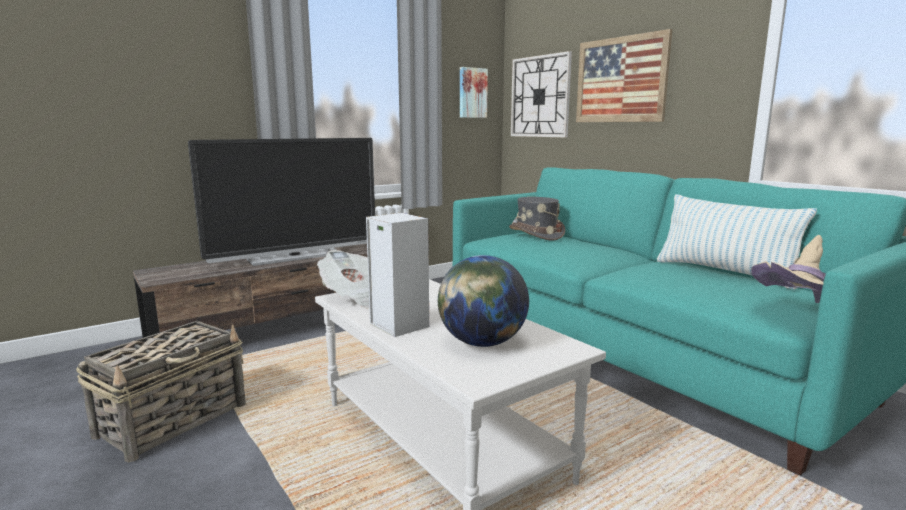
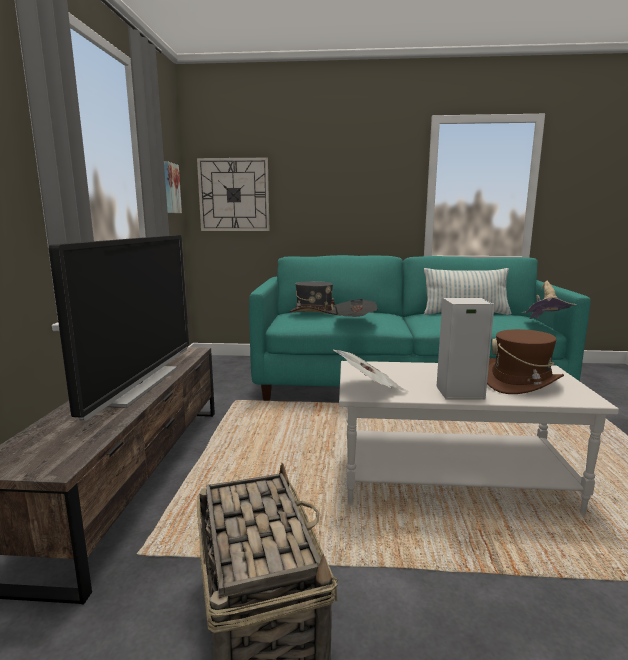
camera: 50 degrees left, 0 degrees up
globe [438,255,529,347] -> brown hat [487,329,564,394]
picture [576,29,672,122] -> none
none -> newspaper [334,299,378,317]

